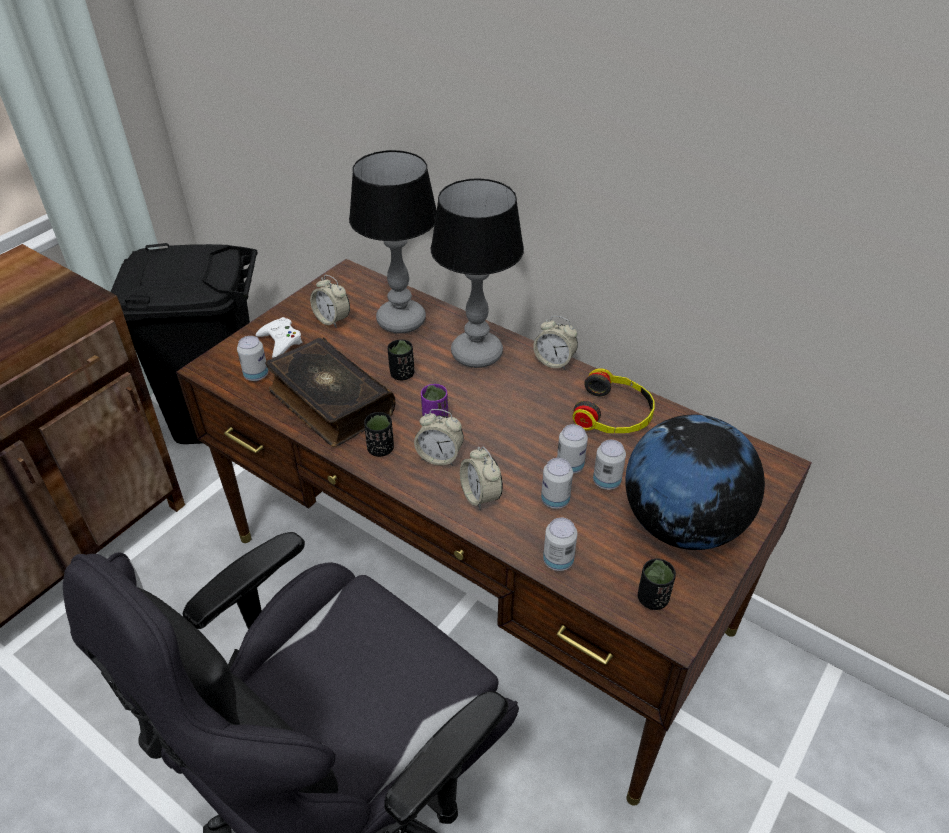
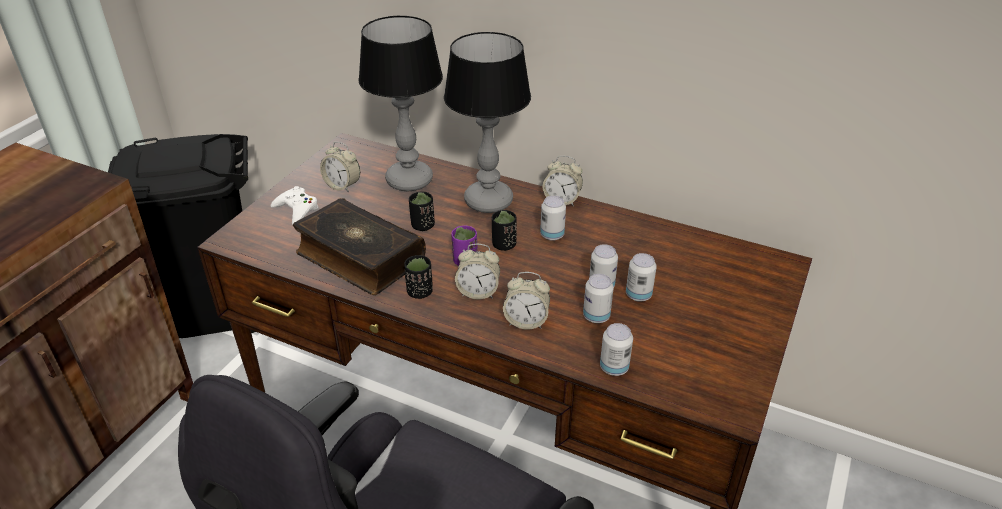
camera: 10 degrees left, 5 degrees down
can [237,336,268,381] -> can moved to [540,196,566,241]
alarm clock [460,446,503,510] -> alarm clock turned 45 degrees counterclockwise [503,272,550,330]
headphones [573,368,655,433] -> none
globe [625,415,765,550] -> none
black cup [638,559,676,610] -> black cup moved to [492,210,517,251]

